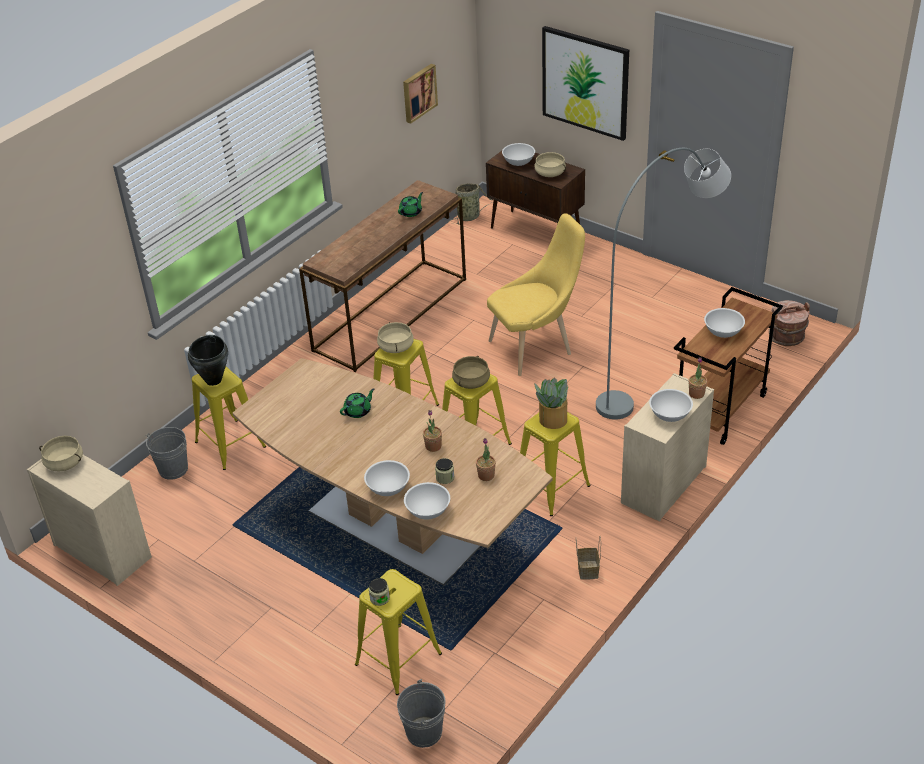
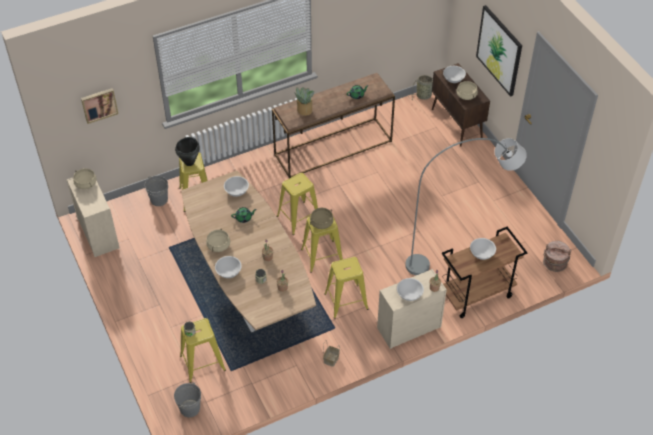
camera: 25 degrees right, 10 degrees up
beige cooking pot [377,322,414,353] -> beige cooking pot moved to [206,229,230,252]
picture [403,64,438,124] -> picture moved to [81,88,118,124]
white bowl [404,482,450,519] -> white bowl moved to [224,176,249,197]
yellow chair [487,213,585,376] -> none
potted plant [534,378,569,429] -> potted plant moved to [294,87,314,116]

